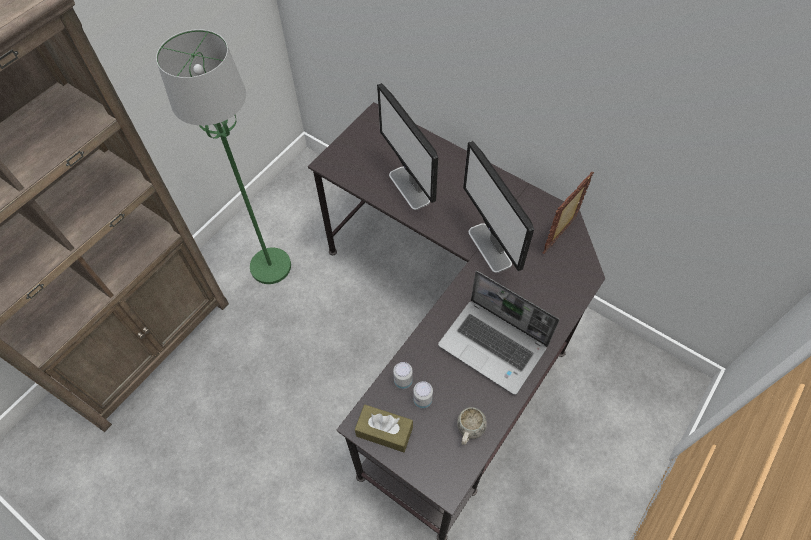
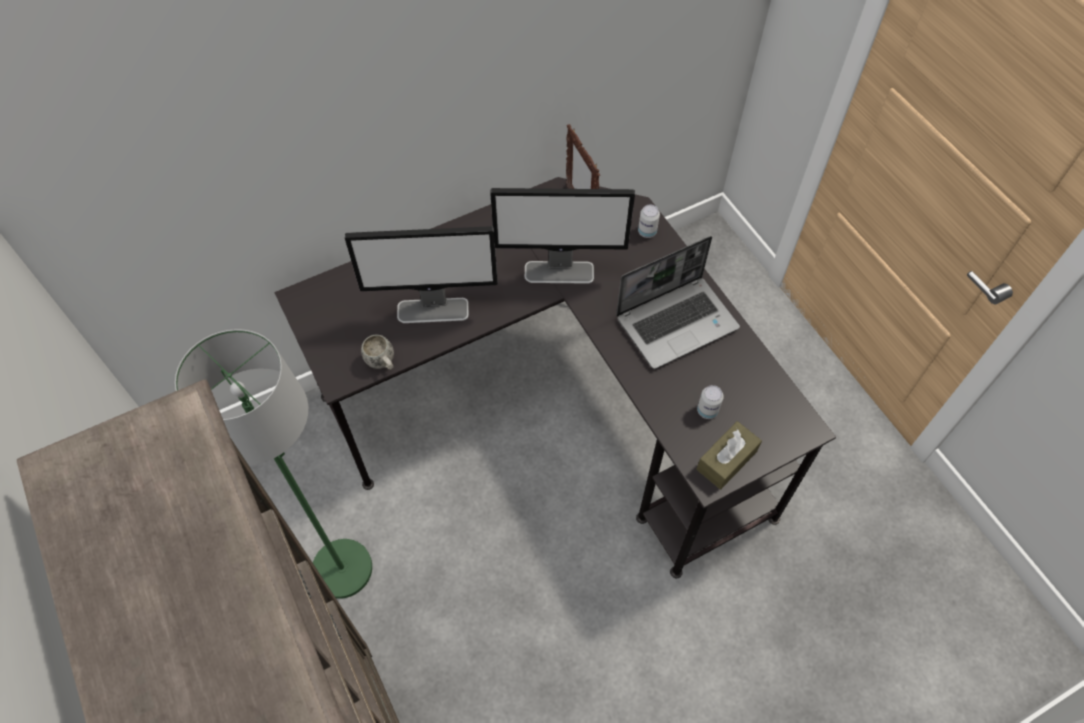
camera: 65 degrees left, 0 degrees up
can [393,362,413,389] -> can moved to [638,205,660,238]
white mug [457,407,487,445] -> white mug moved to [361,335,394,370]

